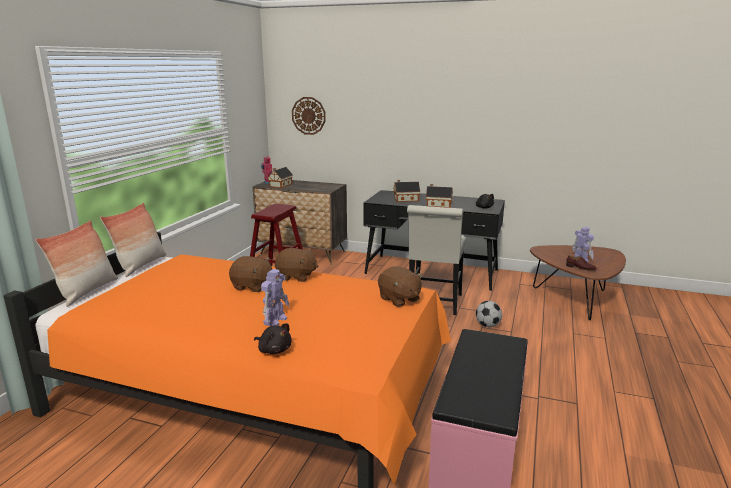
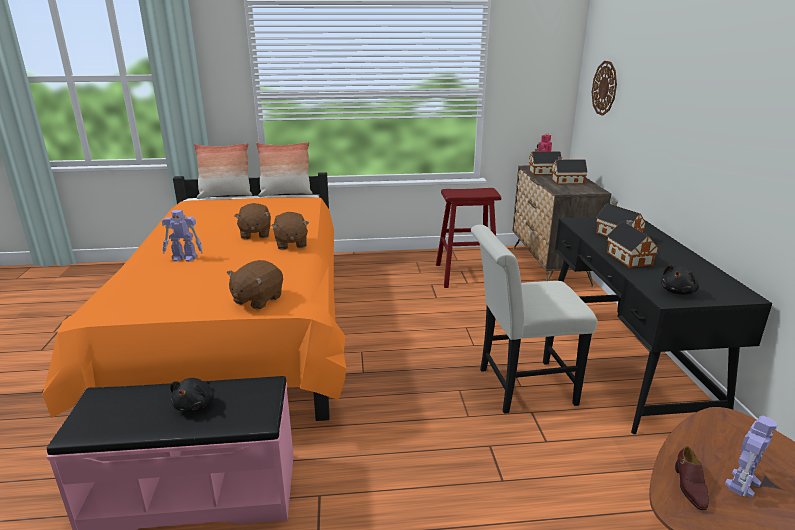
camera: 65 degrees right, 5 degrees up
black plush toy [254,323,292,354] -> black plush toy moved to [170,378,214,412]
football [476,301,502,327] -> none
none -> toy house [551,157,588,184]

